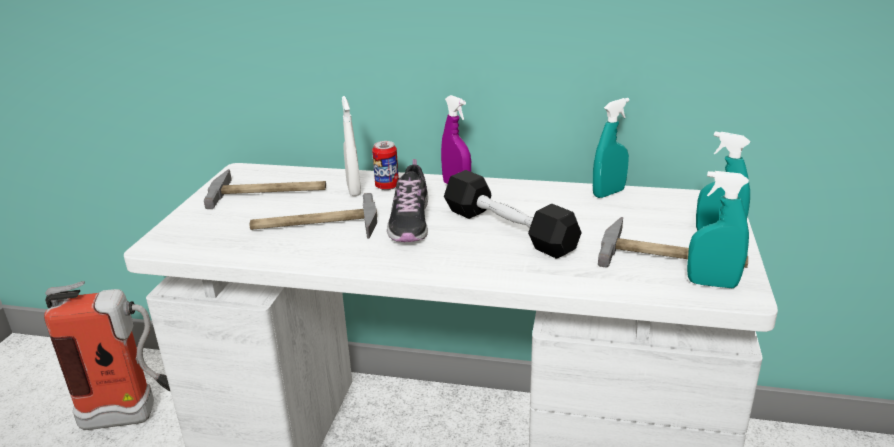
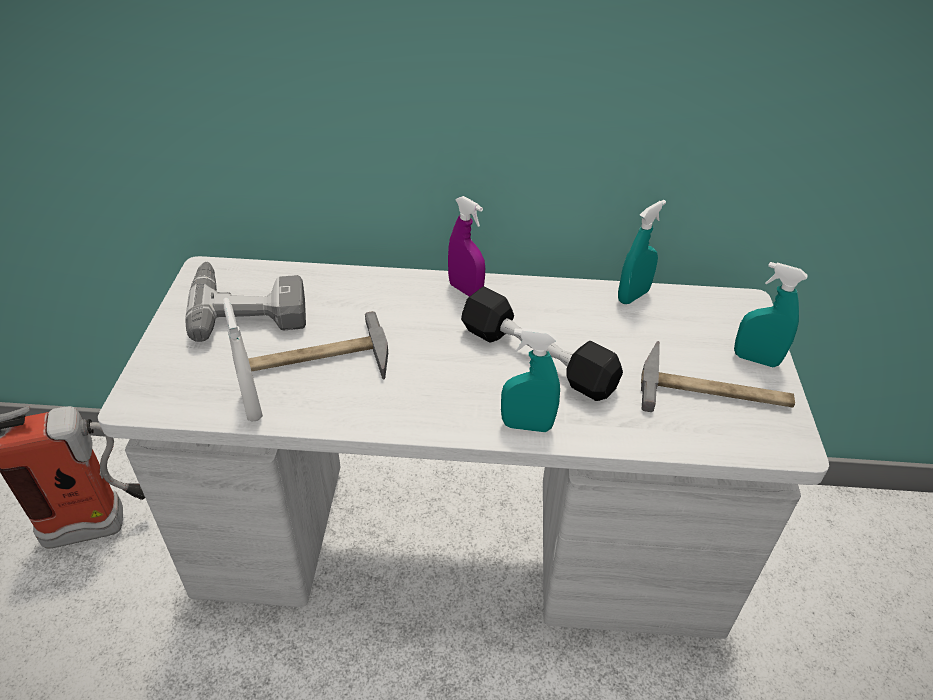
camera: 10 degrees left, 15 degrees up
hammer [204,169,326,209] -> power drill [186,262,306,342]
white spray bottle [342,96,361,196] -> white spray bottle moved to [223,298,263,422]
can [372,141,399,190] -> none
shoe [387,159,428,242] -> none
turquoise spray bottle [687,171,749,288] -> turquoise spray bottle moved to [501,328,560,432]

